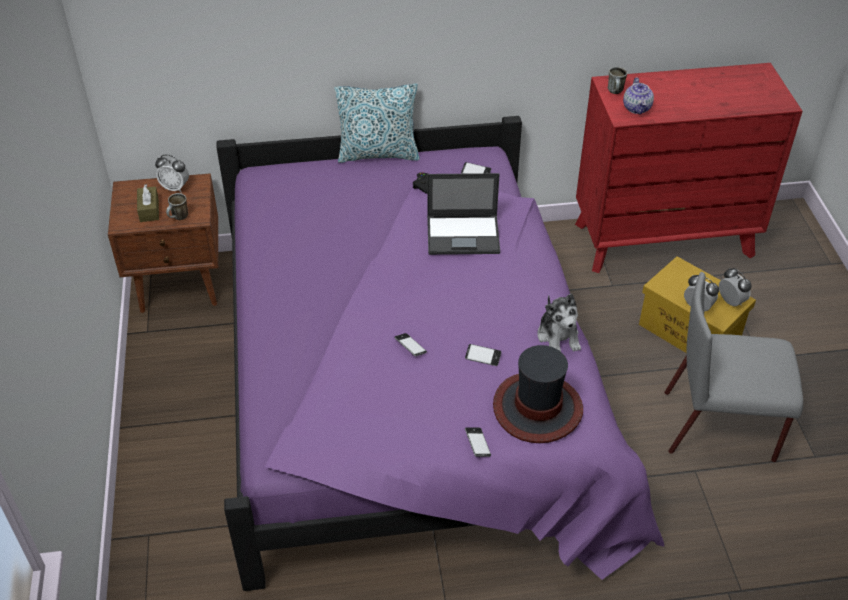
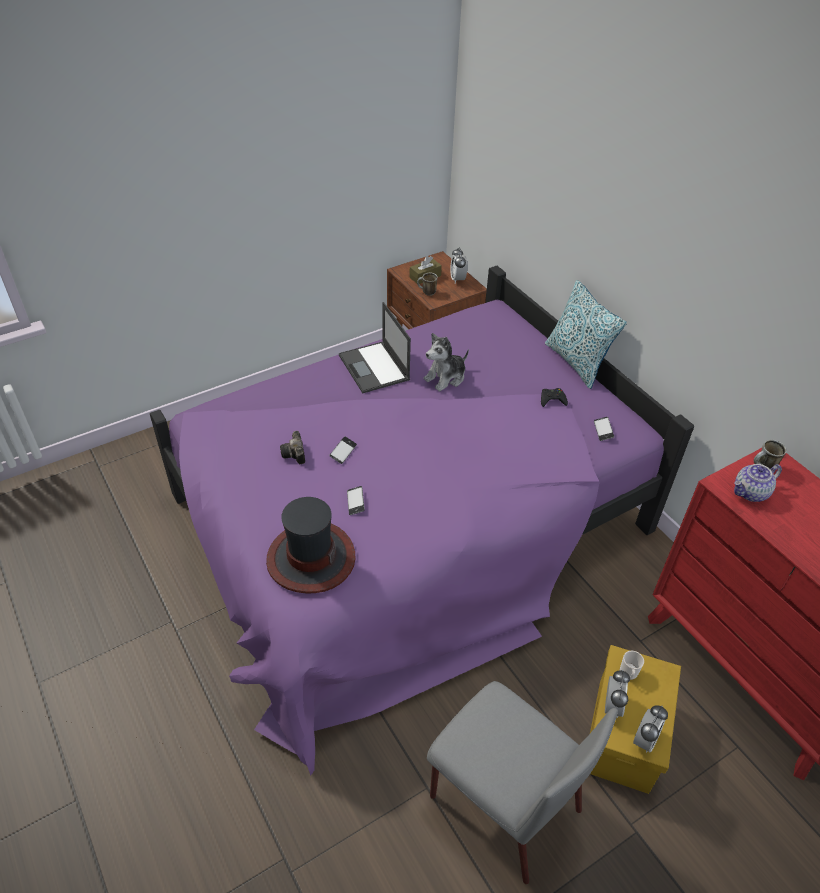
camera: 65 degrees right, 0 degrees up
laptop [427,173,500,255] -> laptop moved to [339,302,411,394]
phone [465,427,491,457] -> none
plush toy [538,294,581,352] -> plush toy moved to [423,333,469,391]
grey chair [664,272,803,462] -> grey chair turned 150 degrees clockwise [427,681,618,884]
none -> camera [280,431,305,464]
none -> mug [620,651,644,680]

